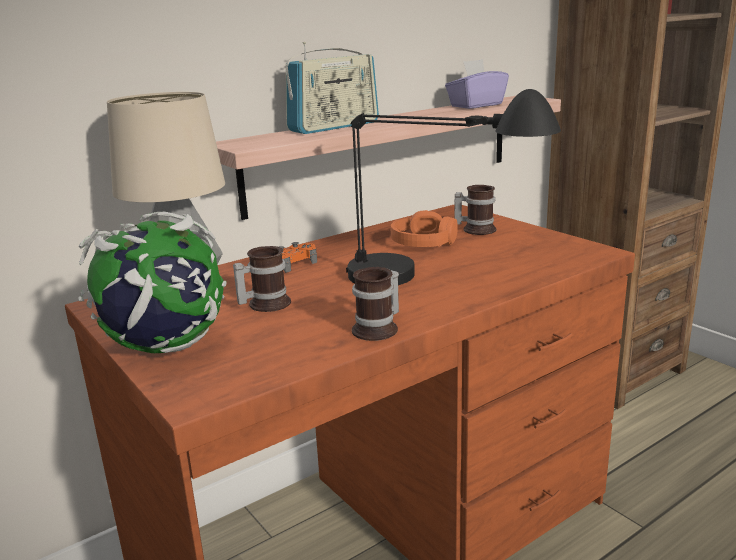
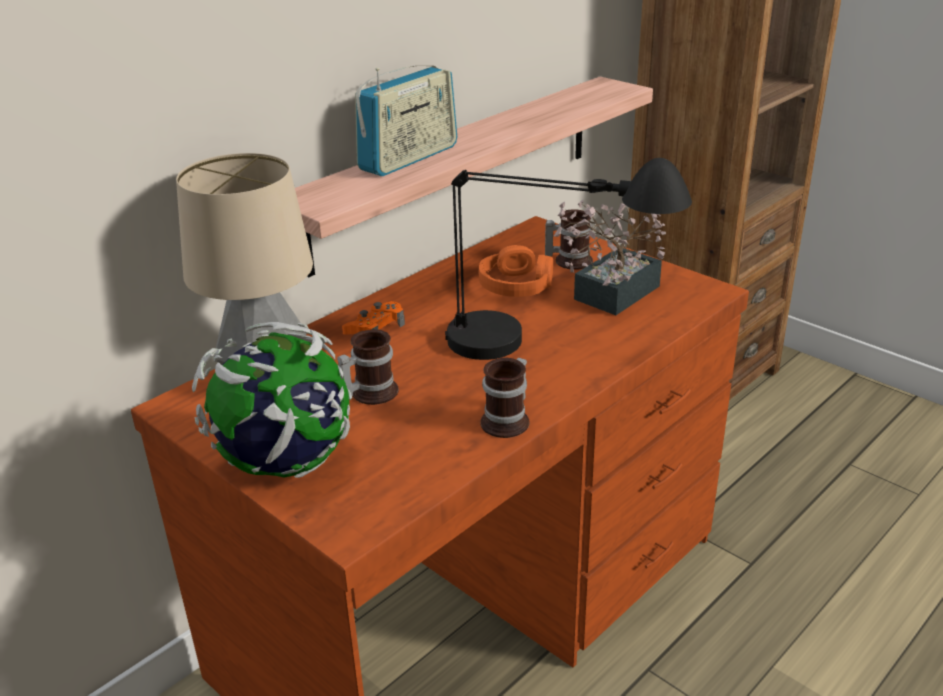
camera: 10 degrees left, 10 degrees up
purple tissue box [445,59,509,109] -> none
none -> potted plant [554,200,666,315]

